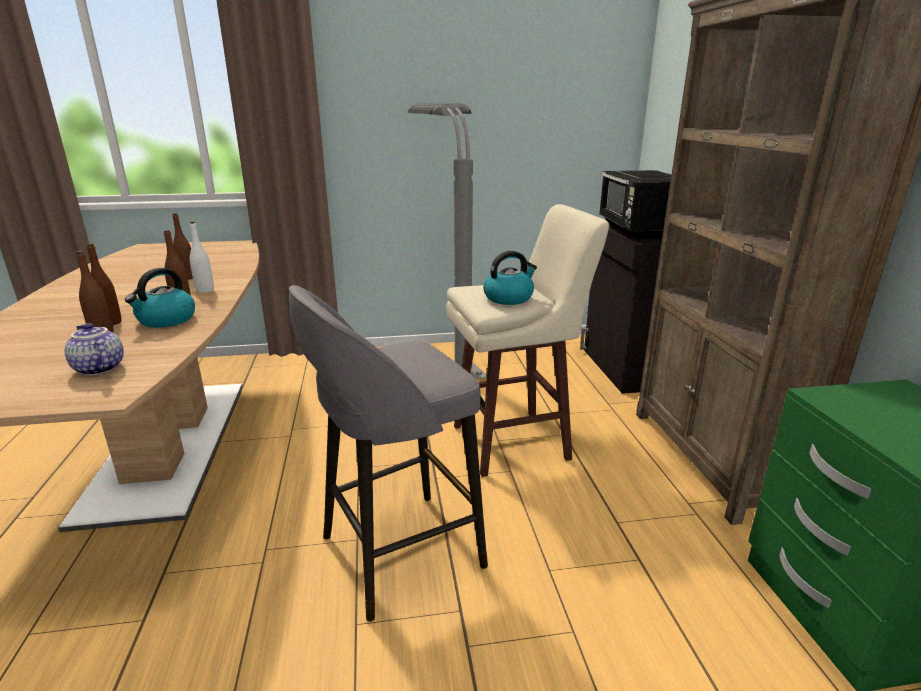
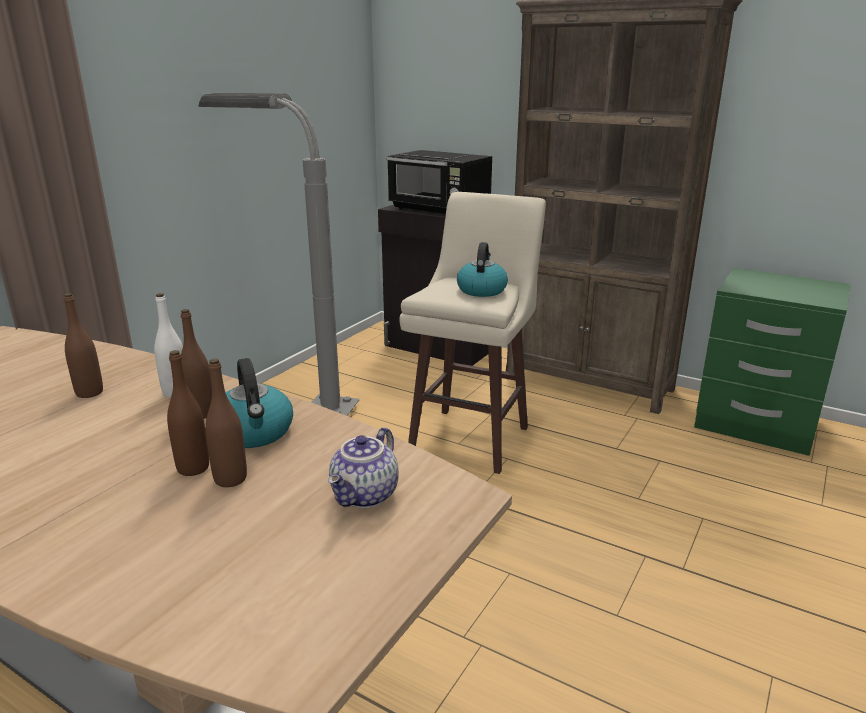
camera: 50 degrees left, 0 degrees up
teapot [65,323,124,376] -> teapot turned 60 degrees counterclockwise [328,427,399,508]
grey stool [289,285,488,622] -> none

